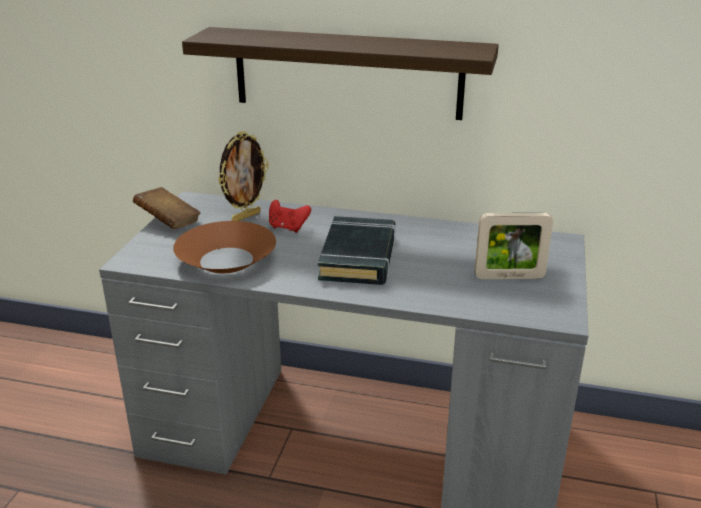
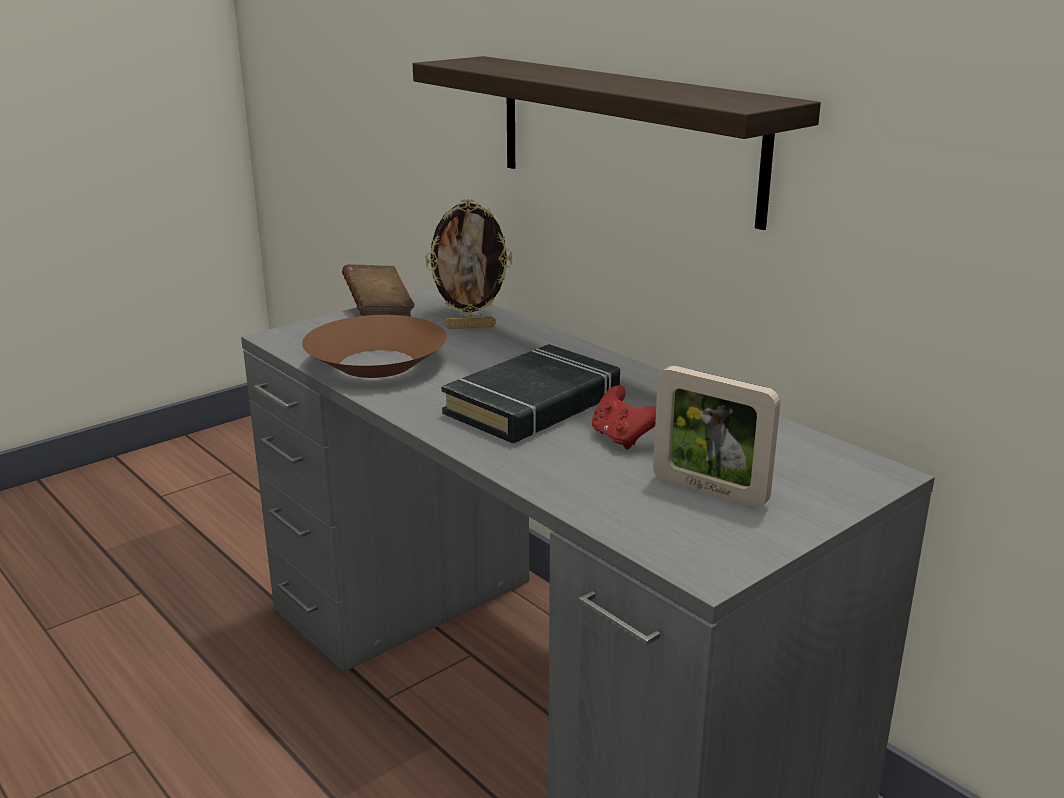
camera: 35 degrees right, 5 degrees down
red game controller [269,200,311,233] -> red game controller moved to [592,385,656,450]

